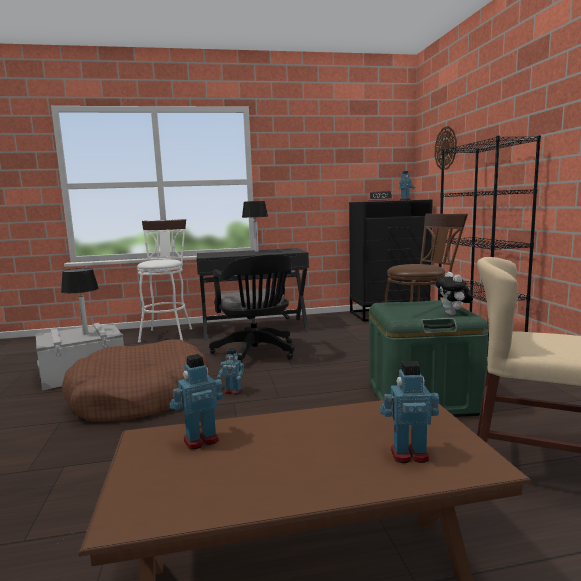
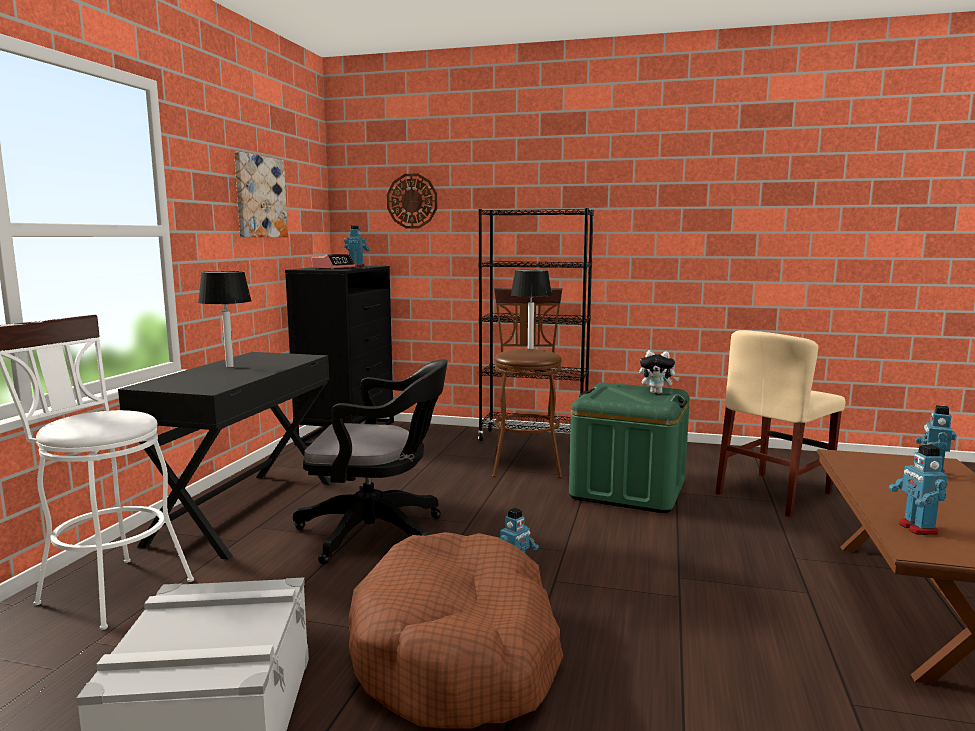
camera: 65 degrees left, 0 degrees up
table lamp [61,268,99,335] -> table lamp moved to [511,270,552,349]
none -> picture [234,152,288,237]

